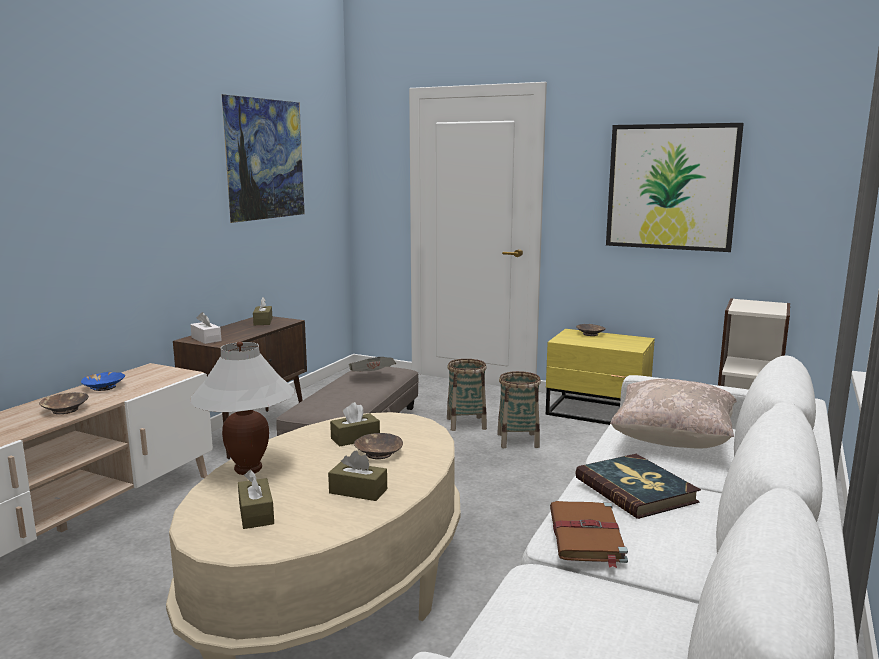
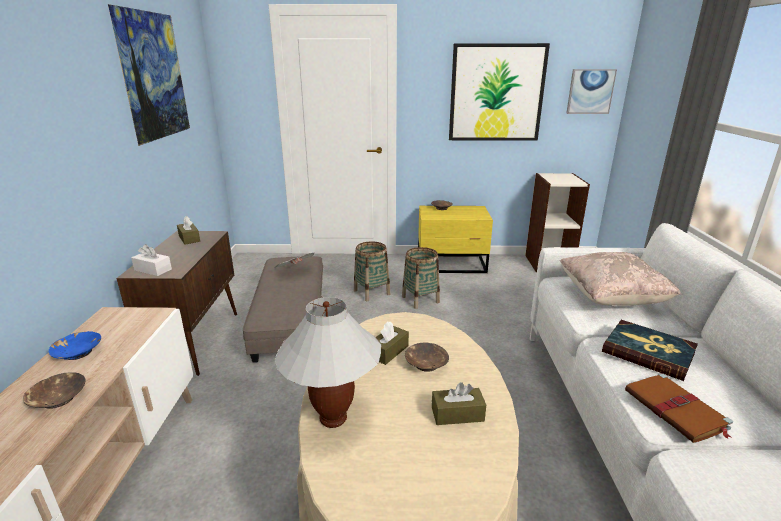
camera: 25 degrees left, 10 degrees up
brown tissue box [238,470,274,529] -> none
none -> picture [566,69,617,114]

